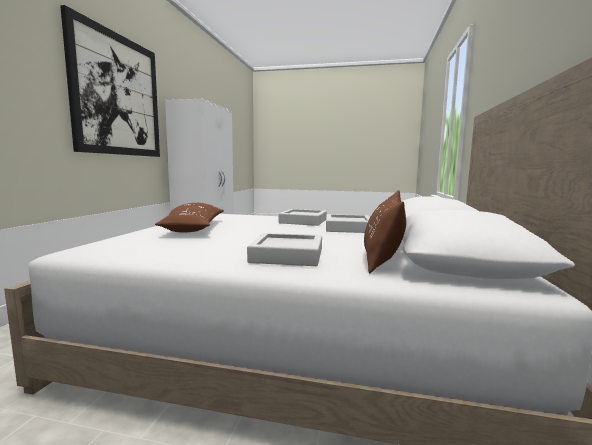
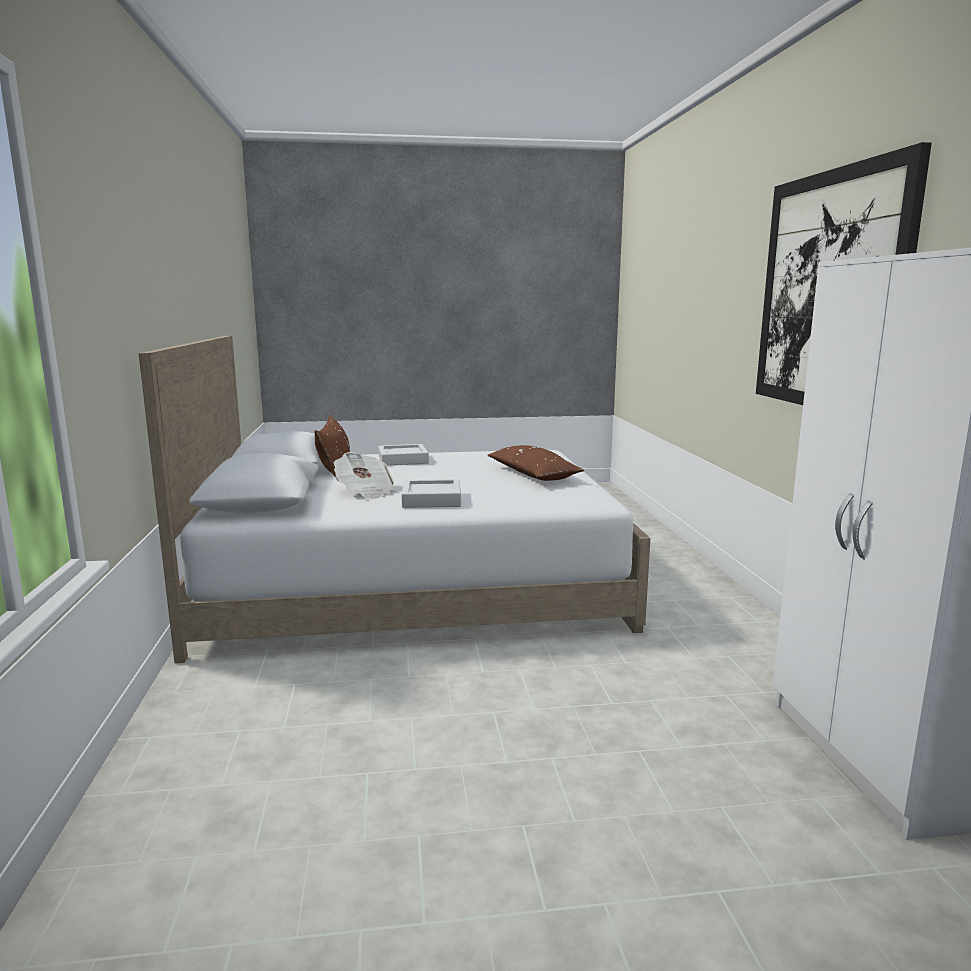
camera: 160 degrees right, 5 degrees up
grey tray [326,214,370,233] -> newspaper [334,452,396,500]

